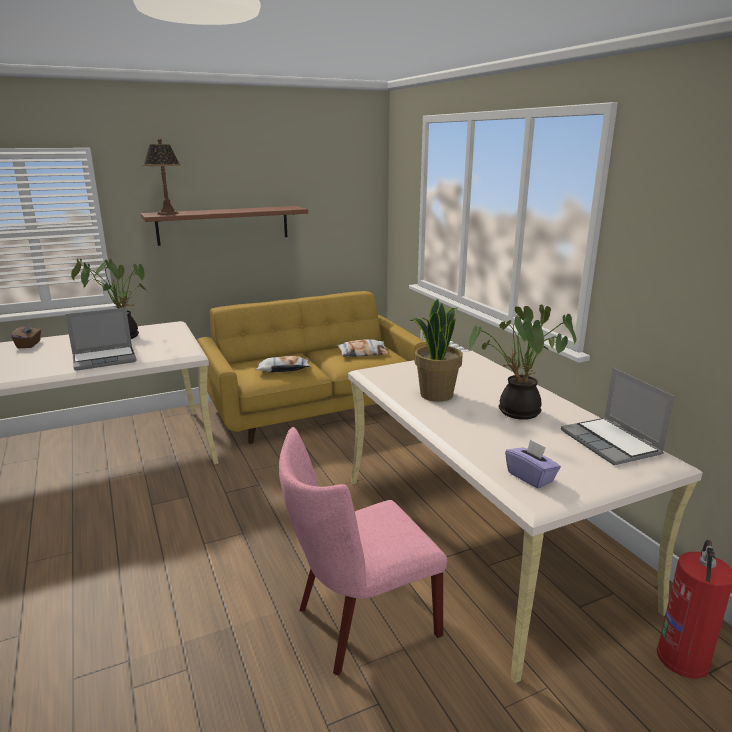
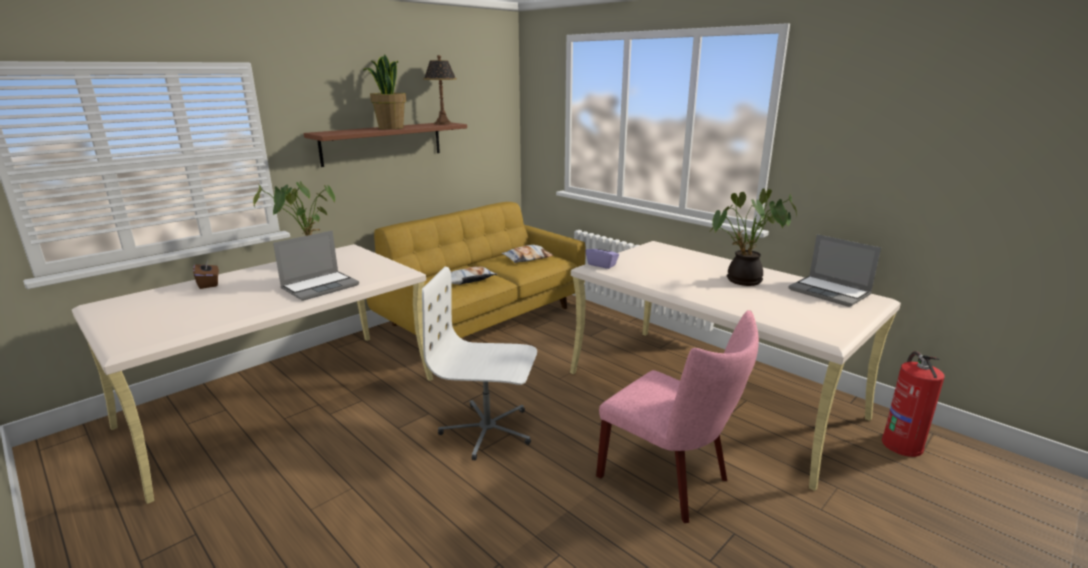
camera: 20 degrees left, 0 degrees up
table lamp [143,139,181,215] -> table lamp moved to [423,55,457,125]
pink chair [279,427,447,675] -> pink chair turned 90 degrees counterclockwise [596,310,759,523]
potted plant [410,299,463,402] -> potted plant moved to [363,55,406,129]
purple tissue box [505,439,561,489] -> purple tissue box moved to [585,241,619,269]
none -> white office chair [422,267,537,461]

